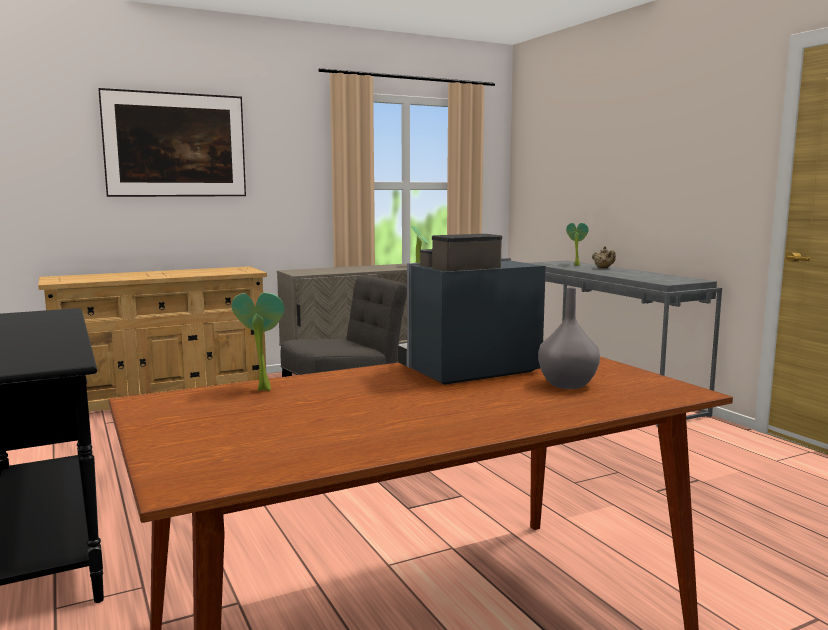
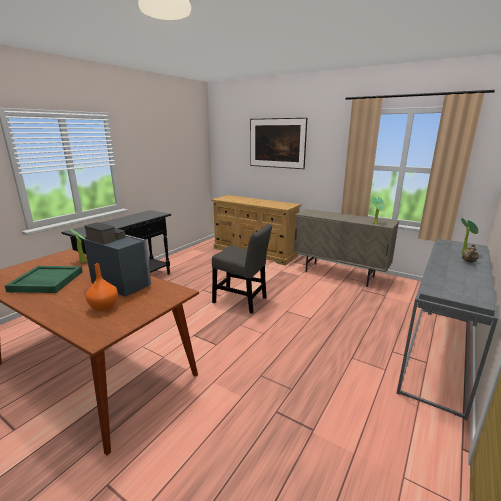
camera: 60 degrees right, 10 degrees up
grey vase [538,288,600,389] -> orange vase [86,263,118,312]
none -> green tray [5,266,83,293]

